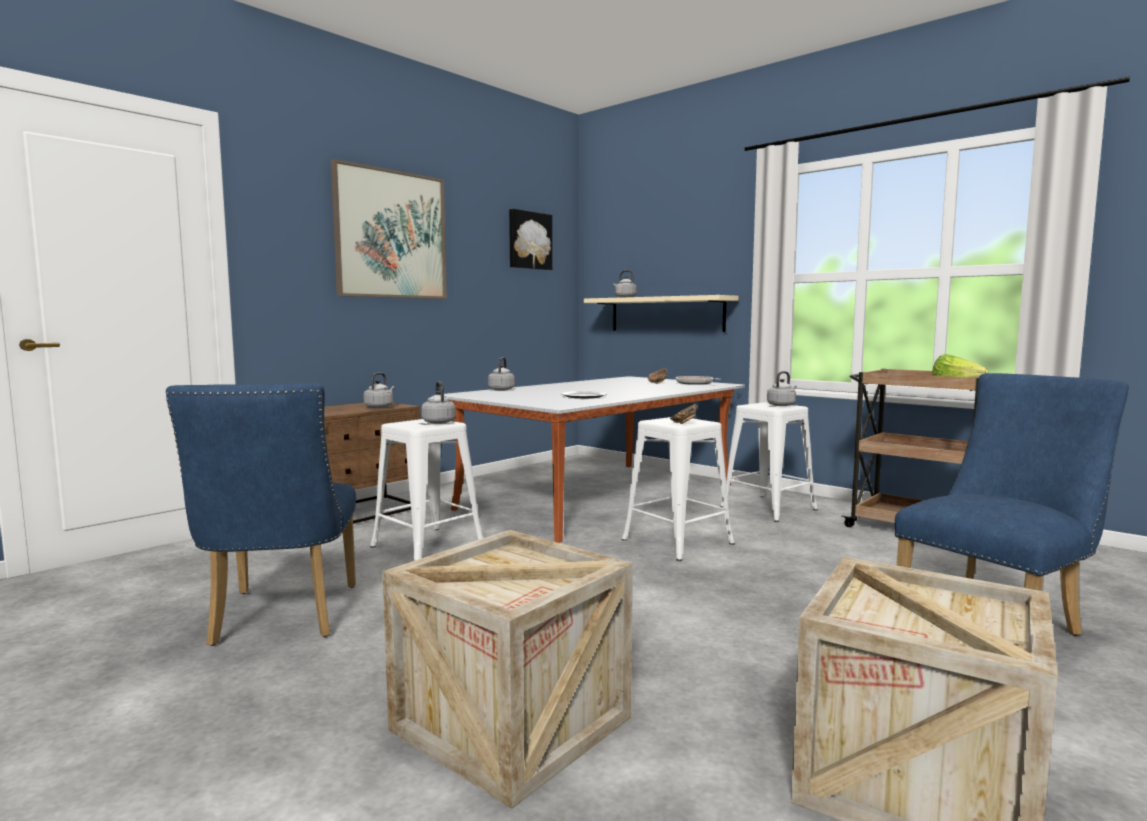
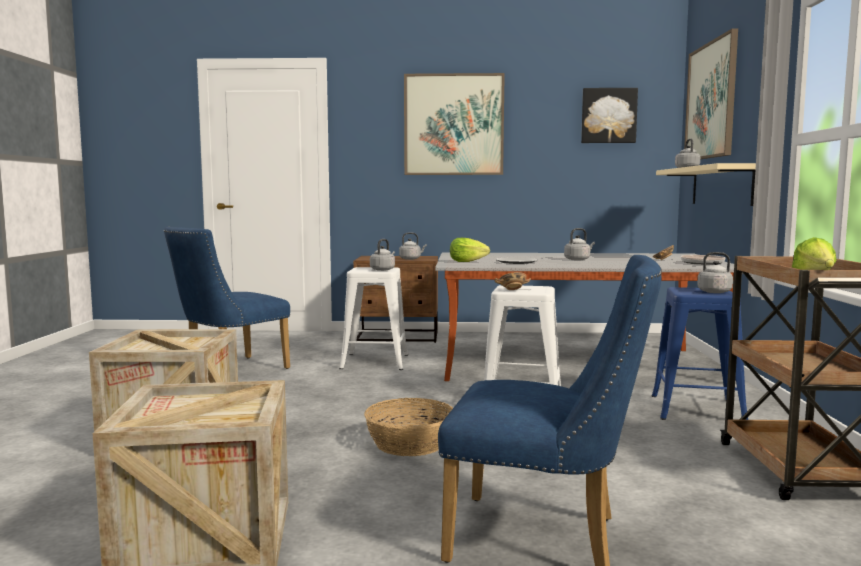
camera: 50 degrees right, 0 degrees up
grey kettle [488,357,515,391] -> grey kettle moved to [564,228,595,261]
white stool [720,402,818,522] -> blue stool [652,287,748,420]
none -> basket [364,398,453,456]
none -> lettuce [450,238,490,262]
none -> picture [684,28,738,159]

